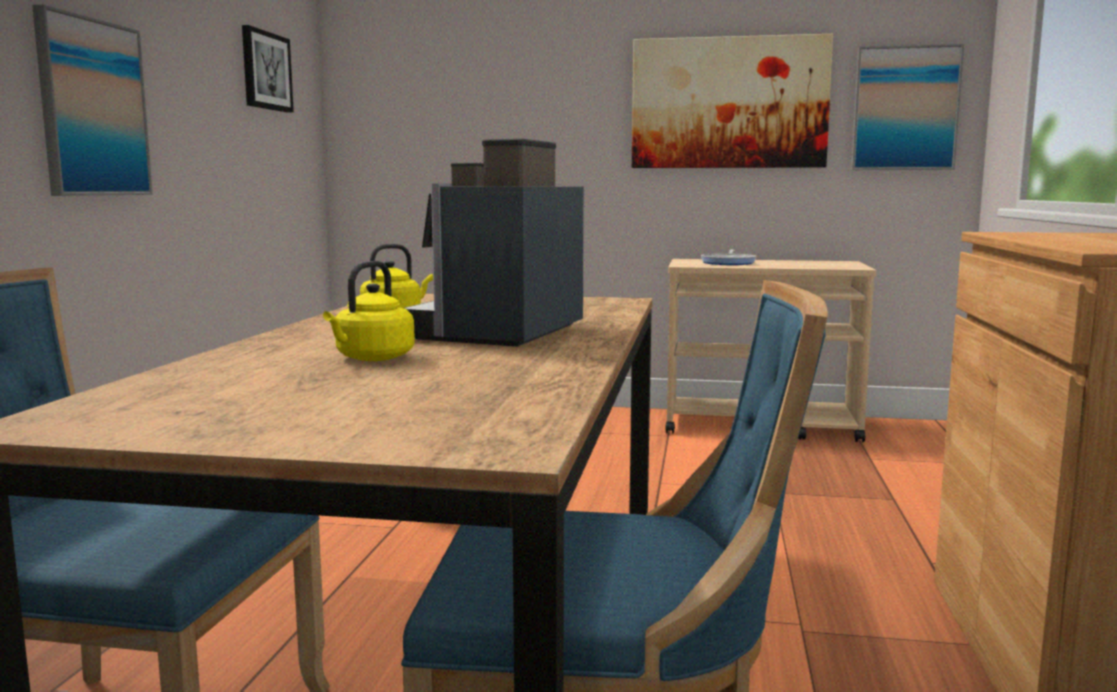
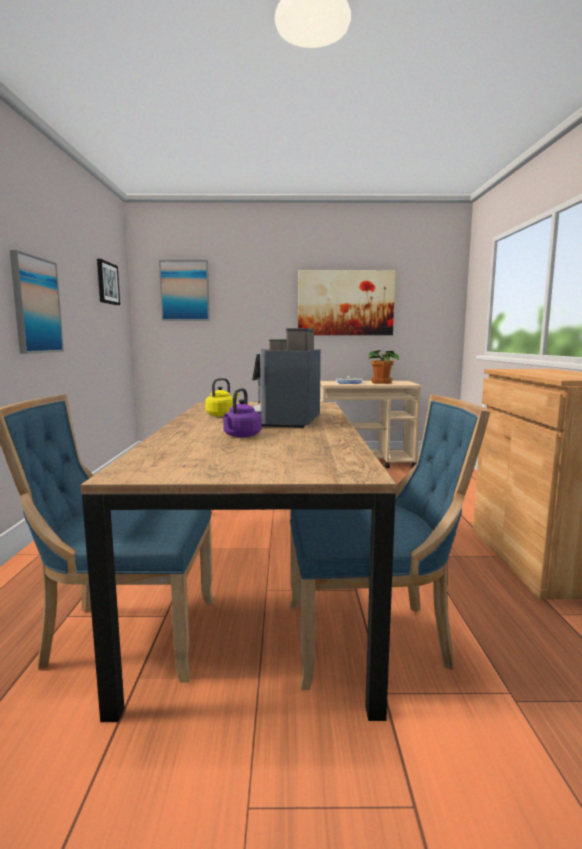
camera: 10 degrees left, 0 degrees up
yellow kettle [323,261,415,361] -> purple kettle [223,388,262,438]
picture [851,44,964,170] -> picture moved to [159,260,210,321]
none -> potted plant [368,350,399,384]

